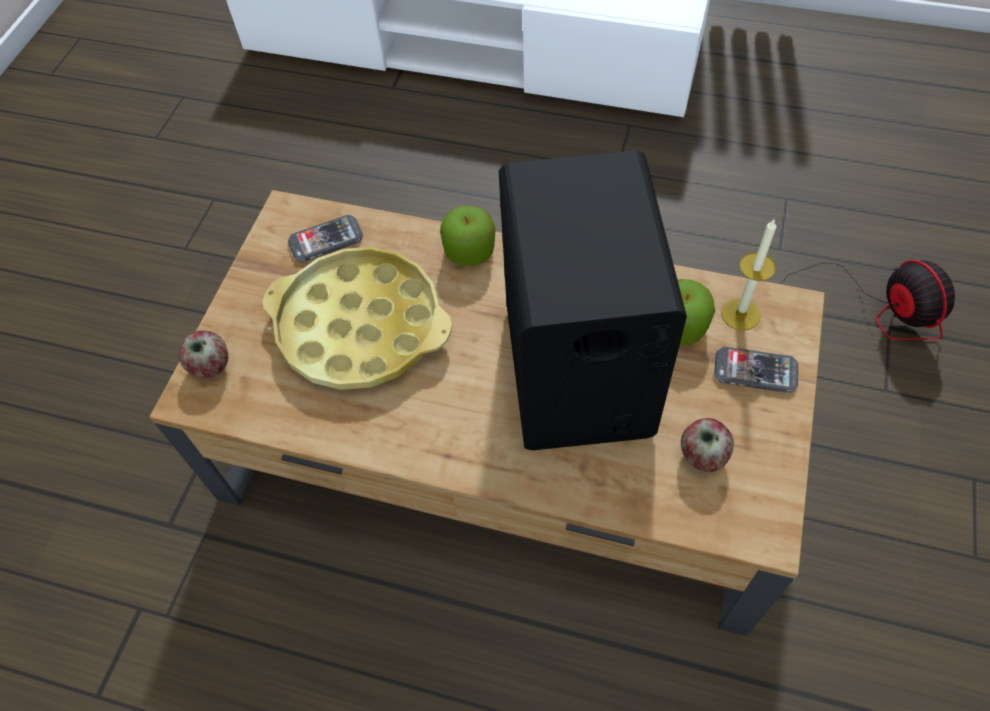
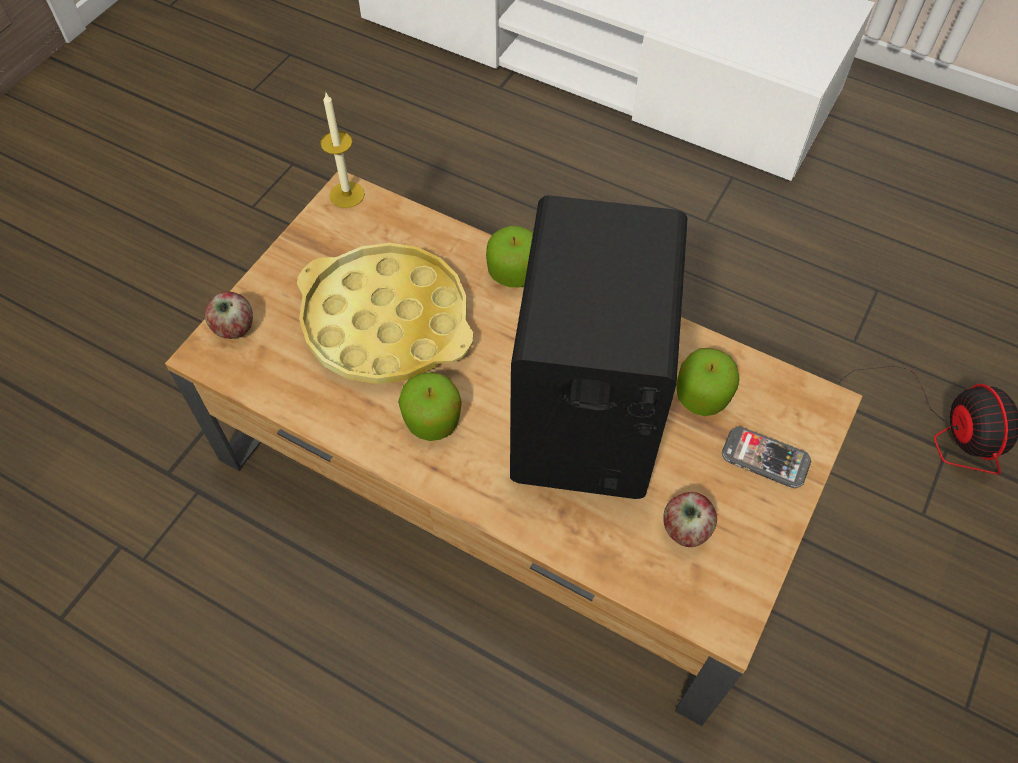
camera: 10 degrees right, 0 degrees up
phone [288,215,363,262] -> none
candle [721,220,776,331] -> candle moved to [320,93,365,208]
none -> apple [398,372,462,441]

